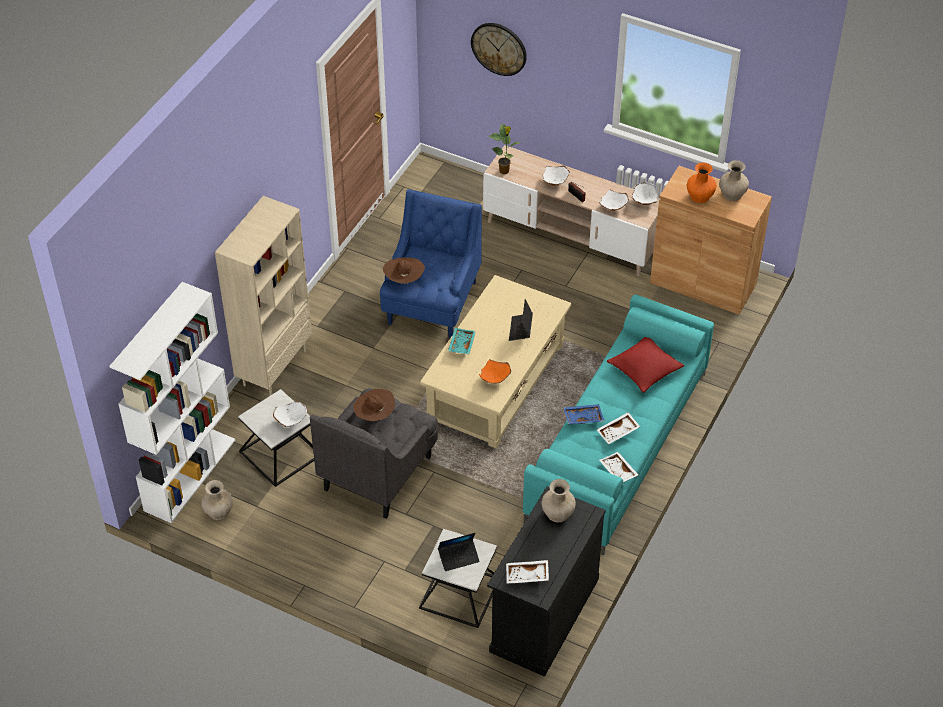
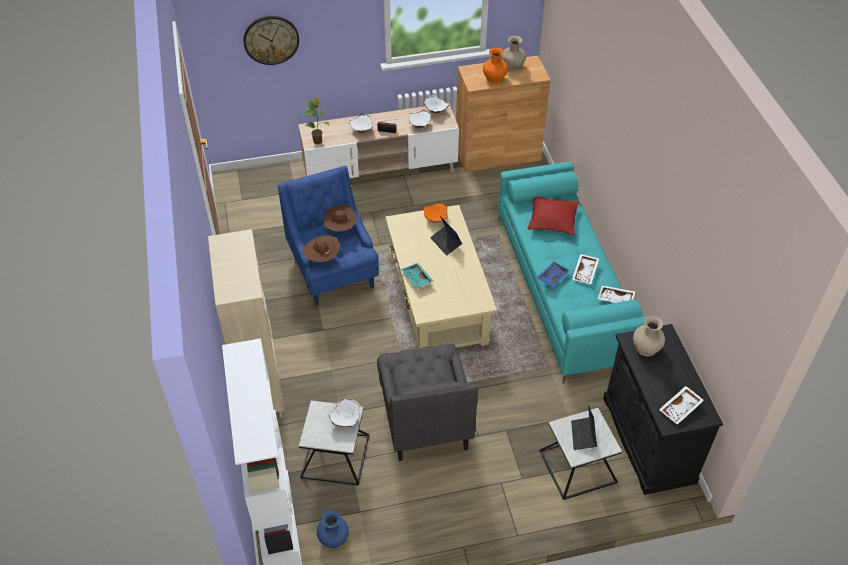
camera: 40 degrees left, 0 degrees up
beige vase [201,480,233,520] -> blue vase [317,510,349,548]
brown hat [353,389,395,421] -> brown hat moved to [323,204,356,232]
laptop [438,533,480,571] -> laptop turned 150 degrees clockwise [571,405,597,450]
orange bowl [479,359,511,384] -> orange bowl moved to [423,202,447,223]

